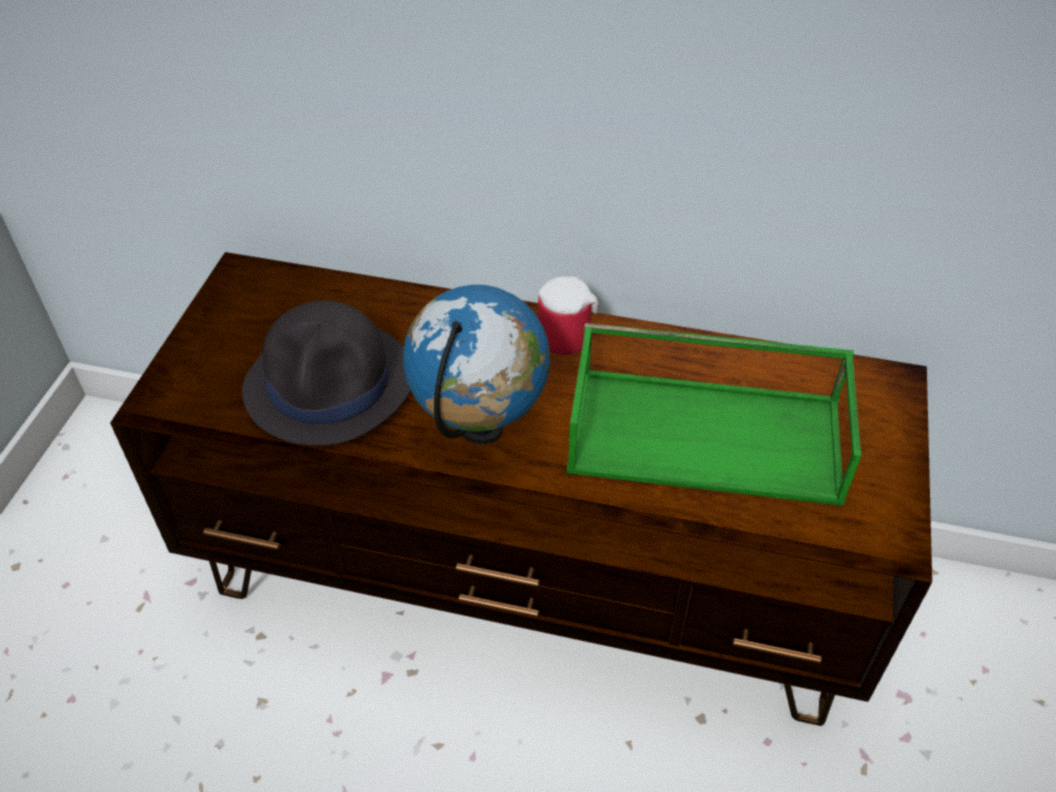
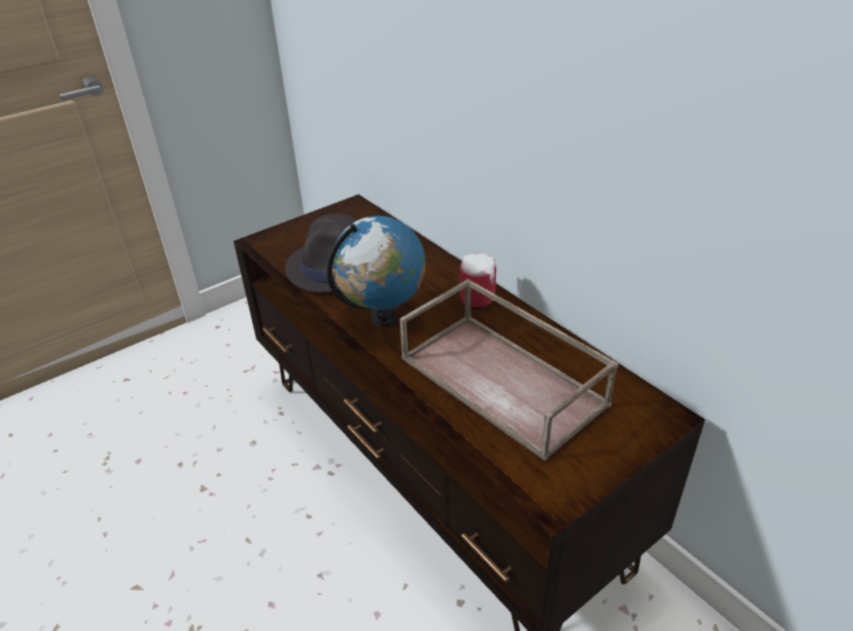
camera: 40 degrees right, 10 degrees down
green tray [567,323,861,506] -> brown tray [400,279,619,461]

